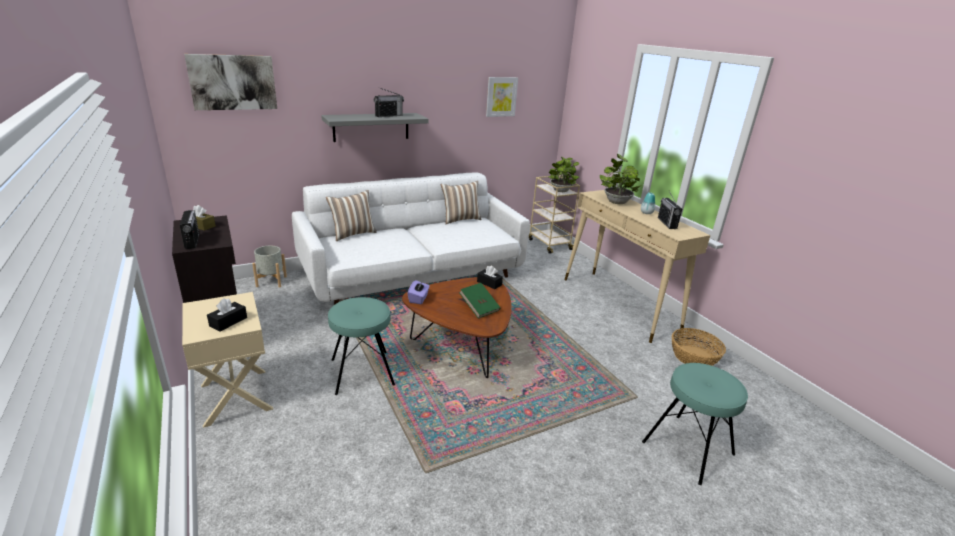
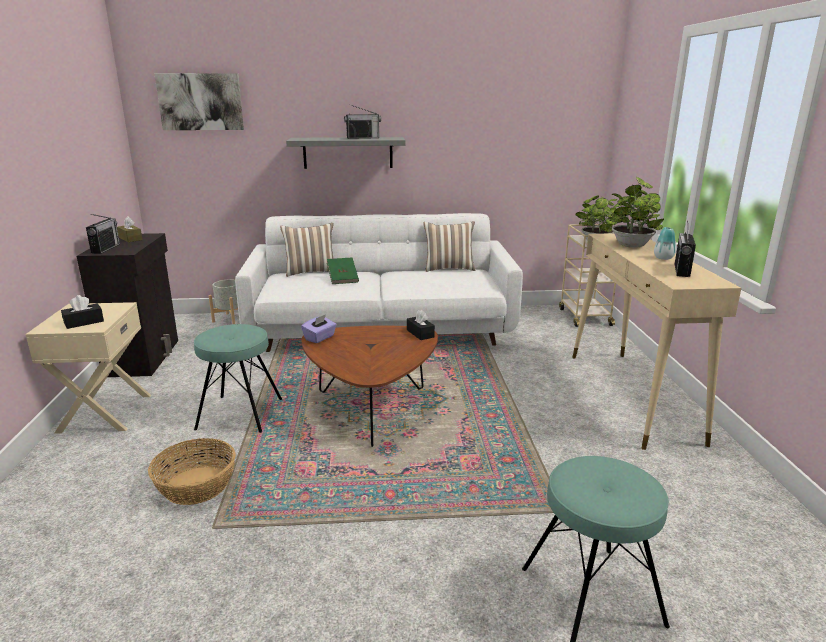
camera: 25 degrees right, 5 degrees down
green book [459,283,501,319] -> green book moved to [327,257,359,284]
picture [486,77,518,117] -> none
basket [671,328,726,366] -> basket moved to [148,438,236,505]

